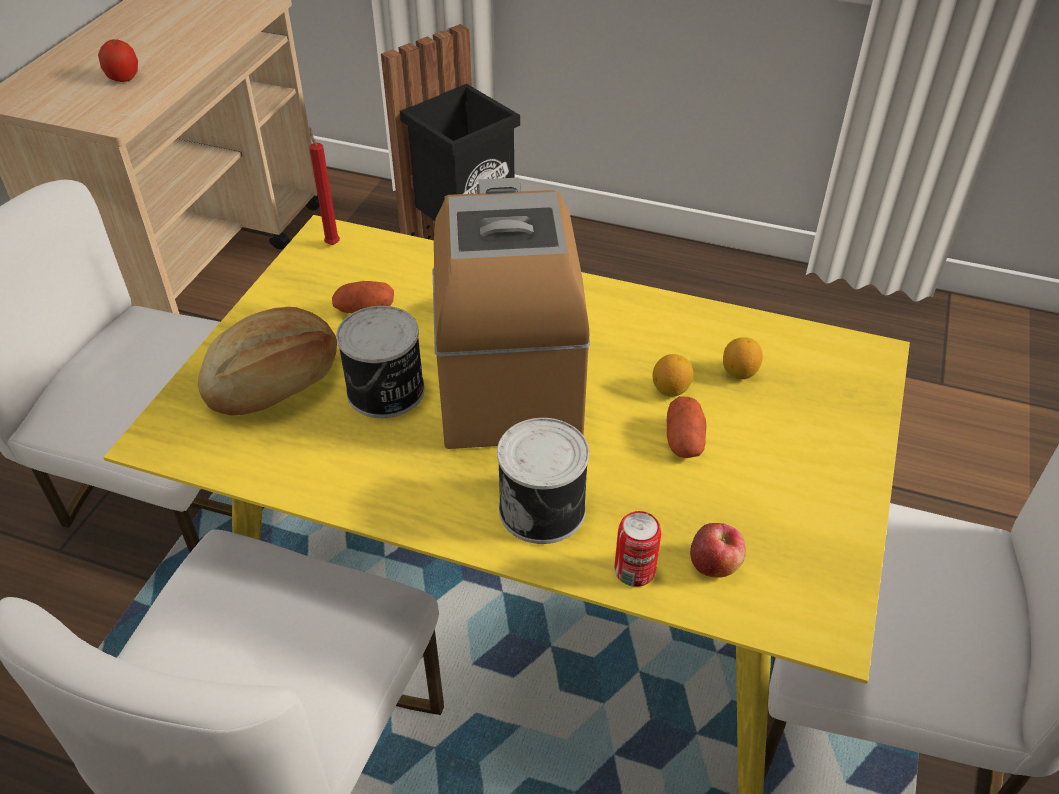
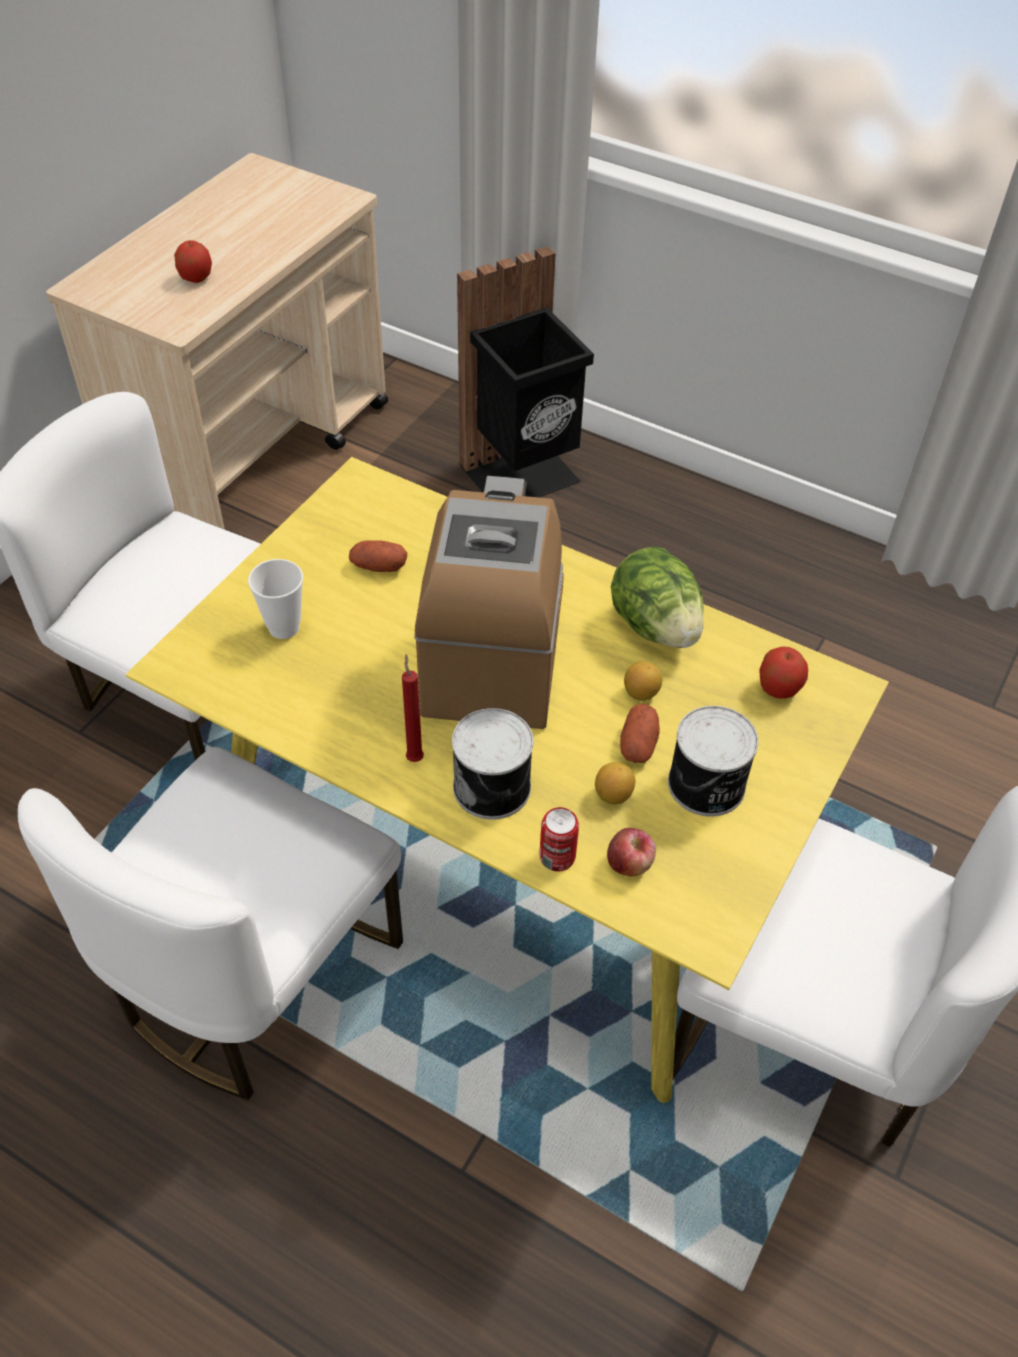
camera: 10 degrees right, 5 degrees up
bread [198,307,337,415] -> cup [248,559,303,639]
red candle [309,128,340,245] -> red candle moved to [402,654,424,762]
can [336,306,425,418] -> can moved to [668,706,758,816]
lemon [723,337,763,379] -> lemon moved to [595,762,635,804]
none -> lettuce [611,547,704,648]
none -> apple [759,647,808,699]

